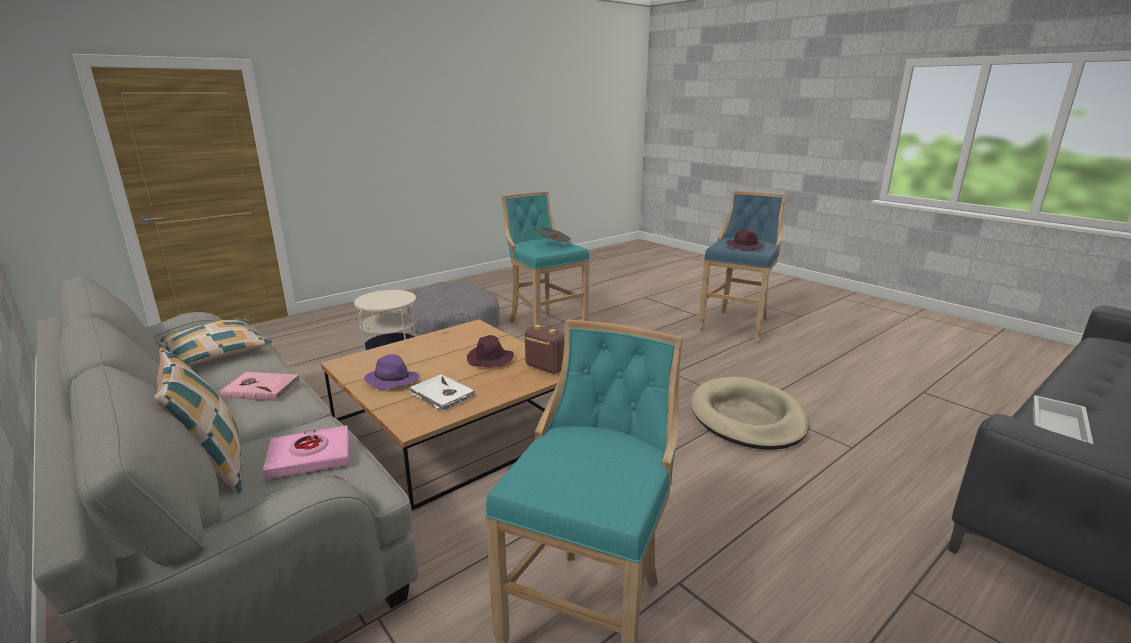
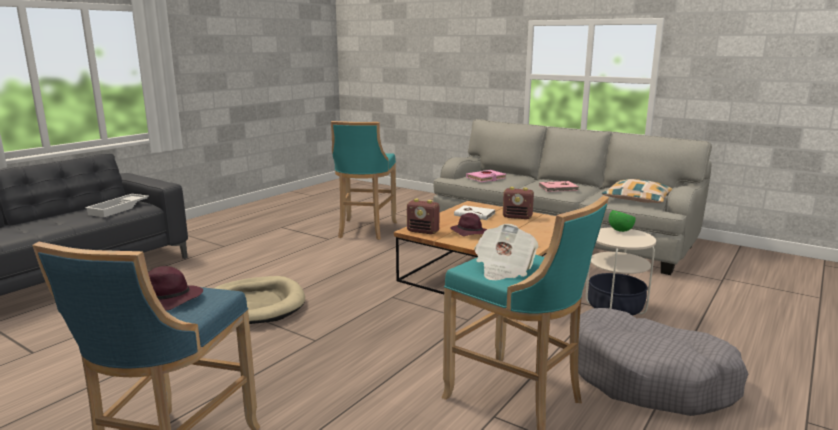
camera: 165 degrees right, 5 degrees down
pillow [154,347,242,493] -> none
purple hat [364,354,419,390] -> radio [503,187,534,219]
none -> green bowl [609,210,636,232]

